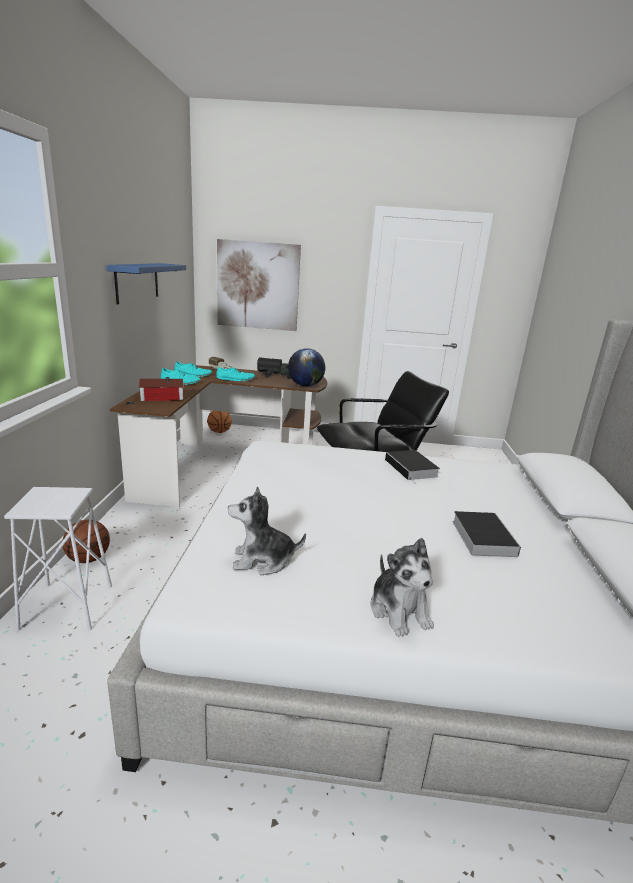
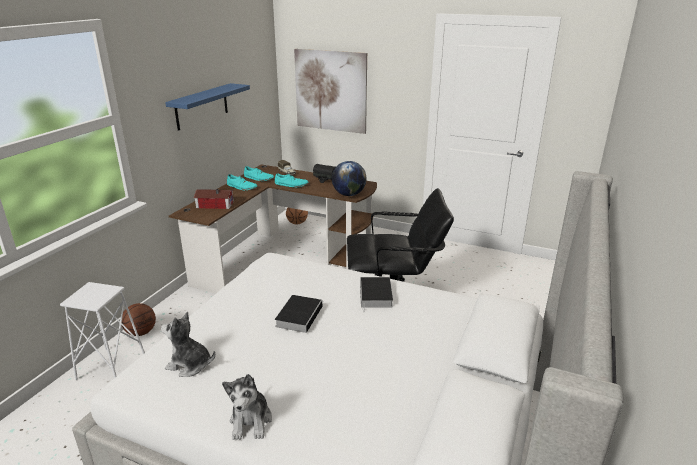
camera: 20 degrees right, 5 degrees up
book [452,511,521,557] -> book moved to [275,295,323,333]

